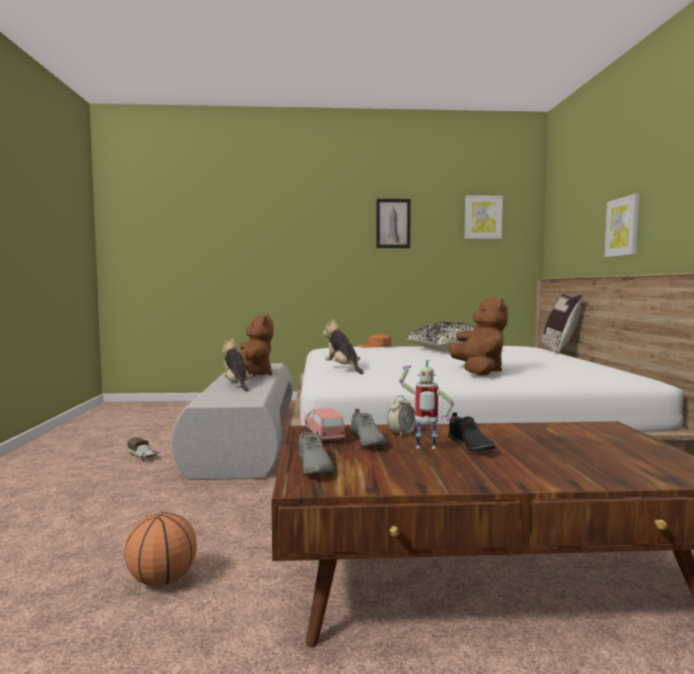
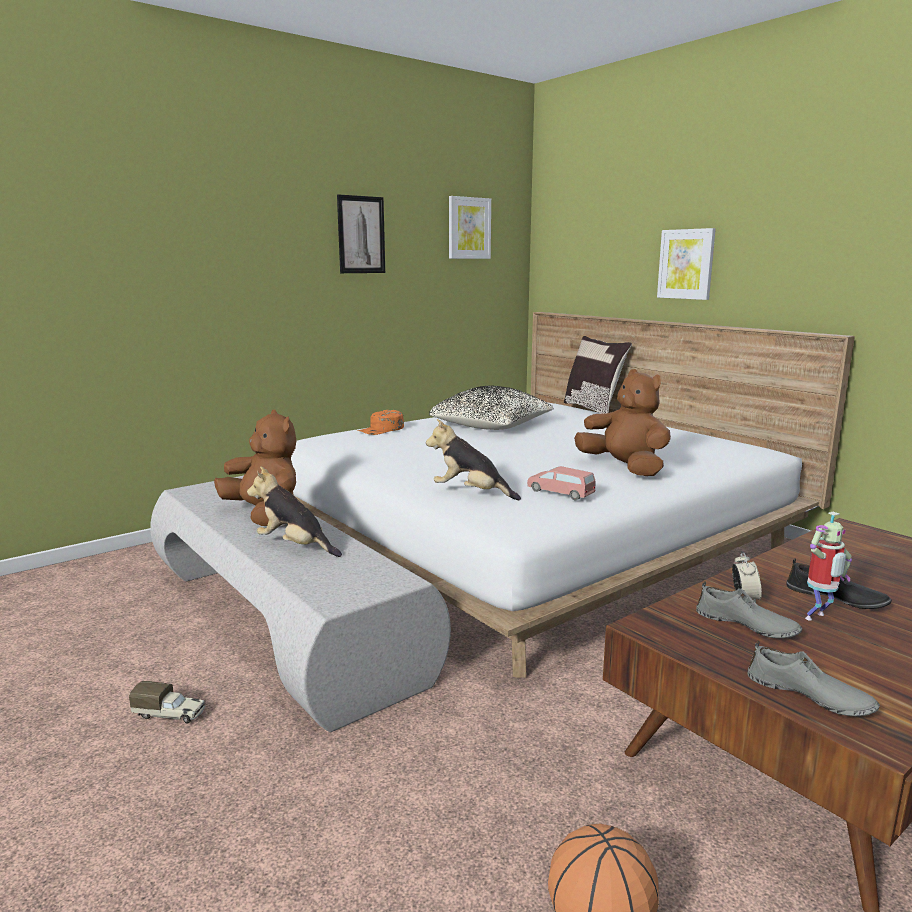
camera: 35 degrees left, 10 degrees up
pink toy car [304,408,345,442] -> pink toy car moved to [527,466,595,501]

